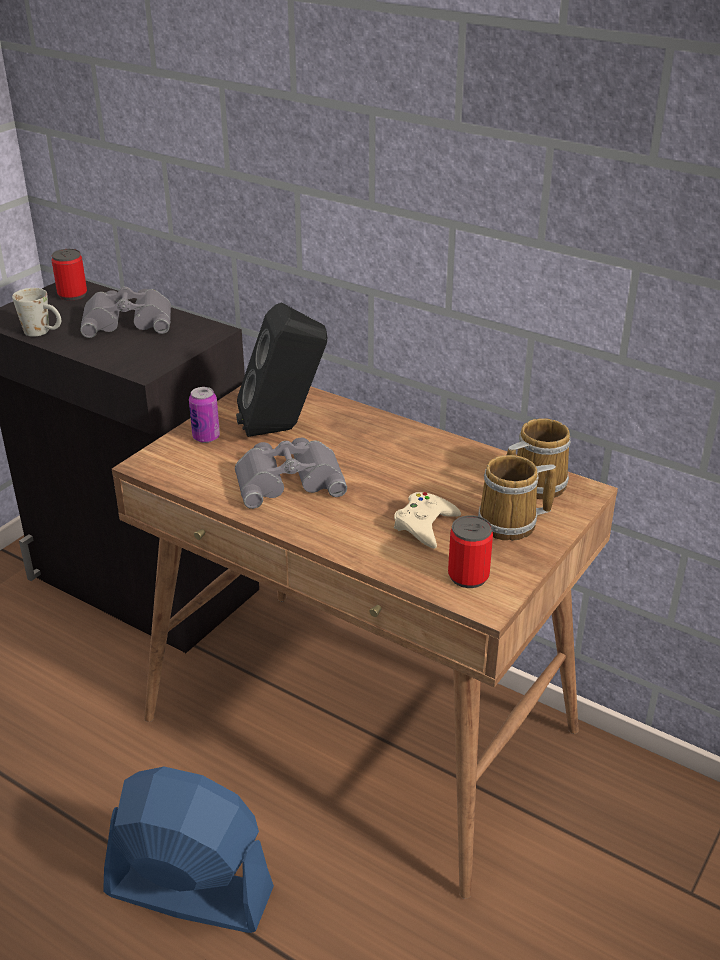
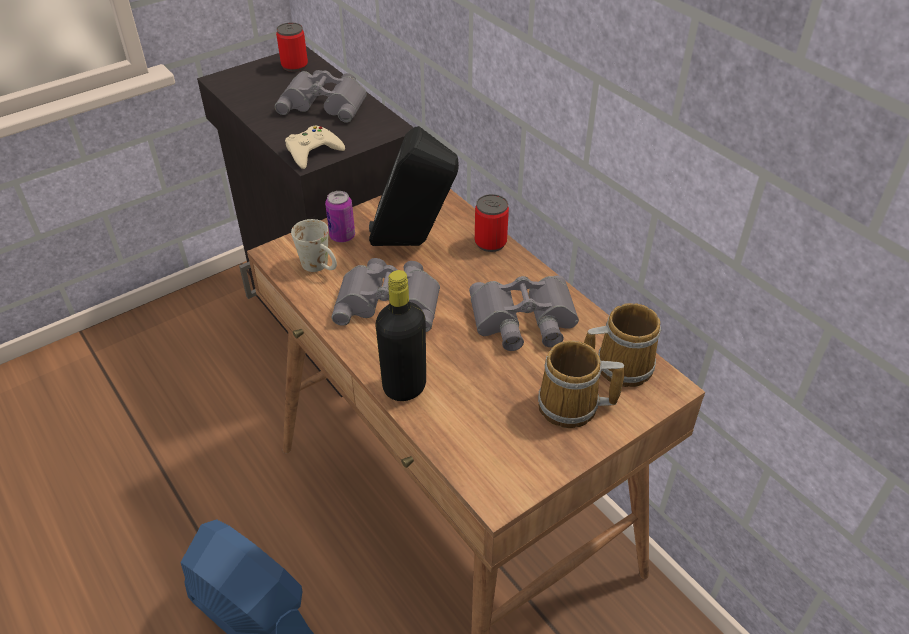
camera: 20 degrees right, 10 degrees up
white mug [12,288,61,337] -> white mug moved to [291,219,337,272]
beige game controller [394,492,461,549] -> beige game controller moved to [285,126,345,169]
can [448,515,493,588] -> can moved to [475,194,509,252]
none -> black bottle [375,270,426,401]
none -> grey binoculars [469,275,579,351]

